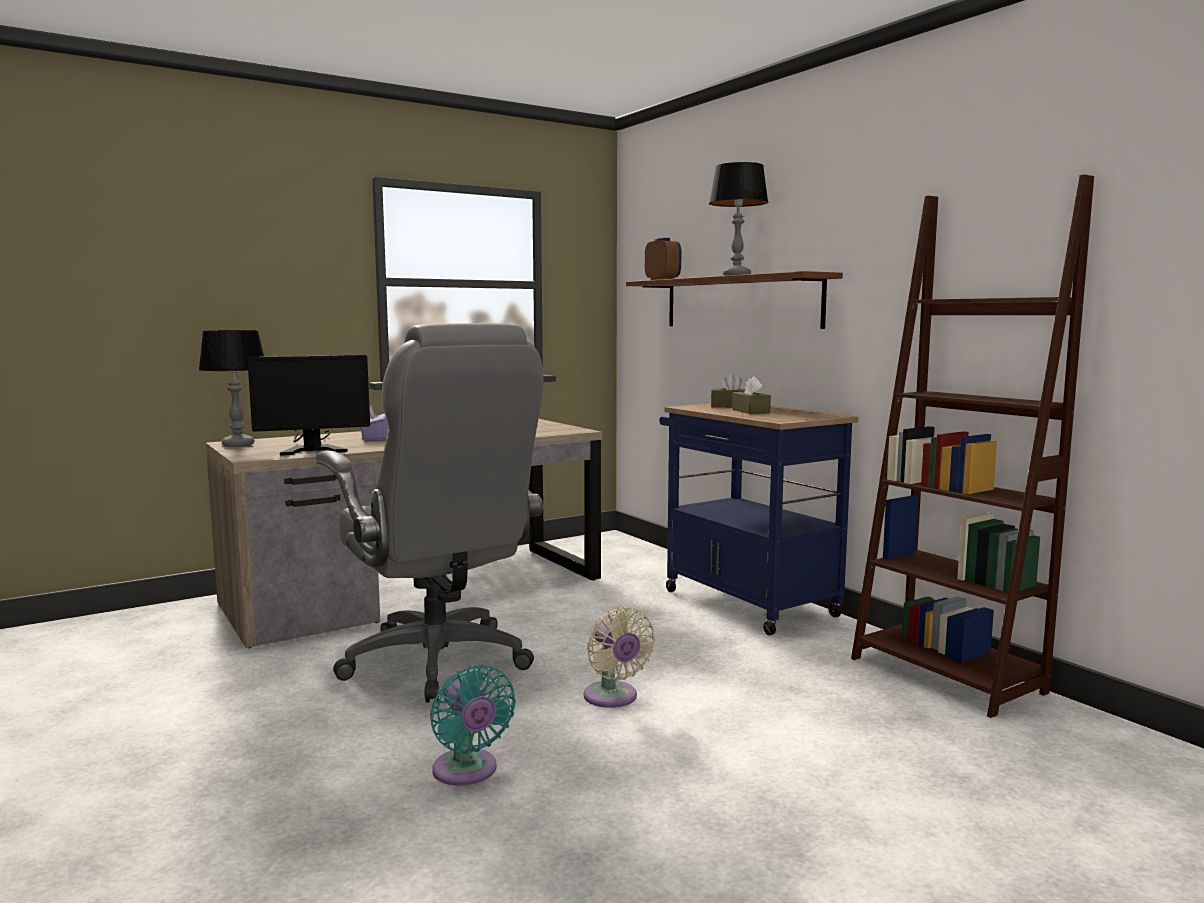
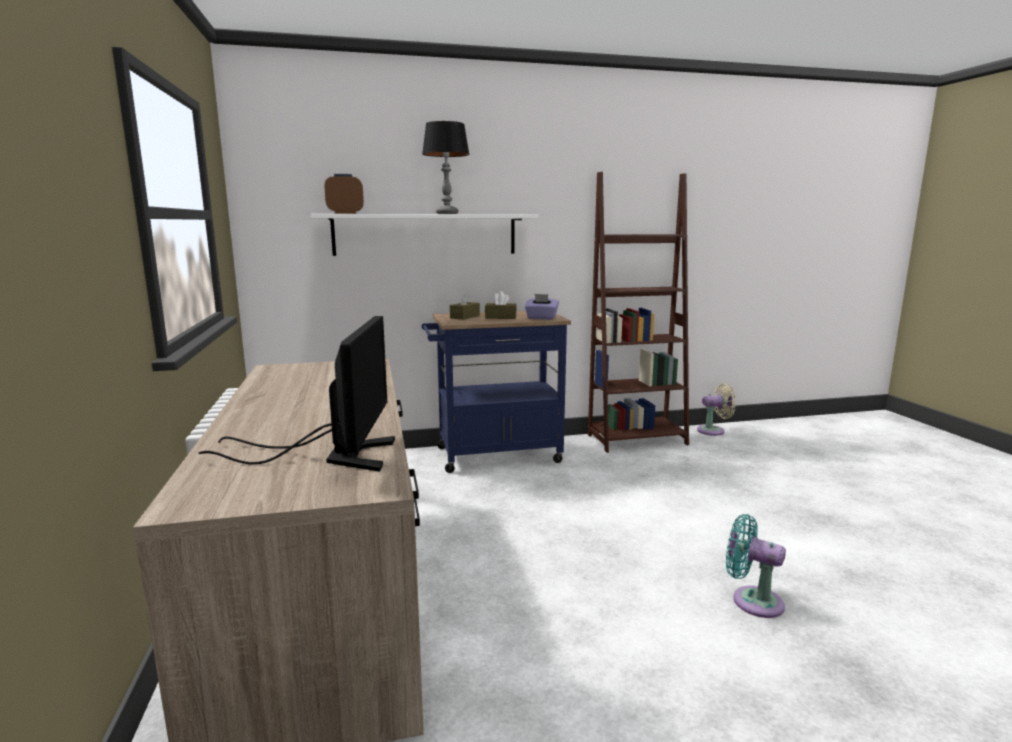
camera: 70 degrees left, 5 degrees up
table lamp [199,330,264,447] -> none
grey office chair [316,323,543,703] -> none
purple tissue box [360,406,389,441] -> purple tissue box moved to [525,294,559,320]
turquoise fan [430,665,516,786] -> turquoise fan turned 135 degrees counterclockwise [726,514,786,618]
beige fan [584,607,655,708] -> beige fan moved to [697,383,736,436]
brown shelf [626,271,843,329] -> white shelf [311,214,538,256]

